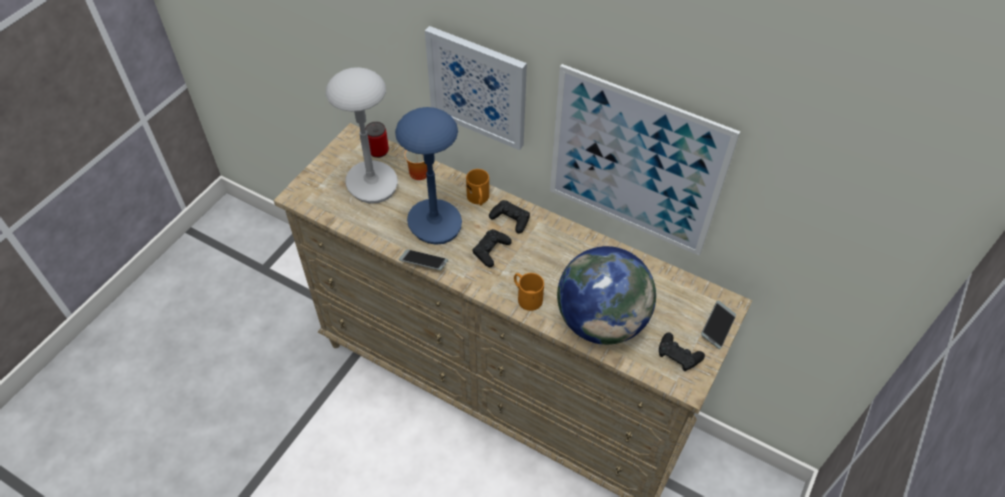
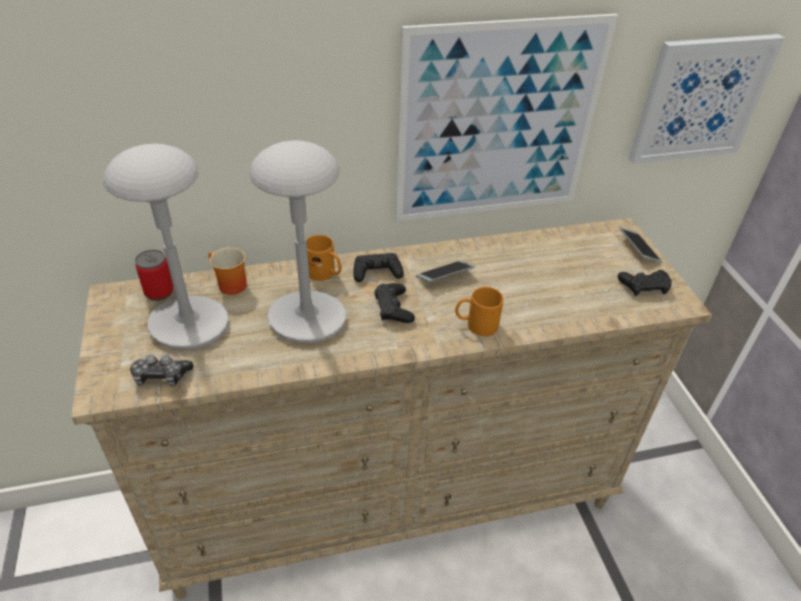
camera: 45 degrees left, 10 degrees down
blue table lamp [395,107,462,245] -> grey table lamp [249,140,346,344]
phone [399,249,448,270] -> phone moved to [416,261,475,282]
picture [425,26,527,150] -> picture moved to [629,34,785,164]
globe [557,246,656,345] -> none
none -> game controller [130,355,193,387]

